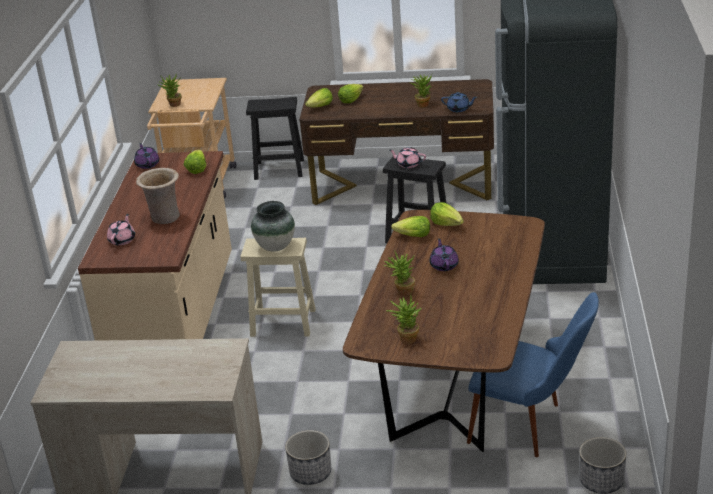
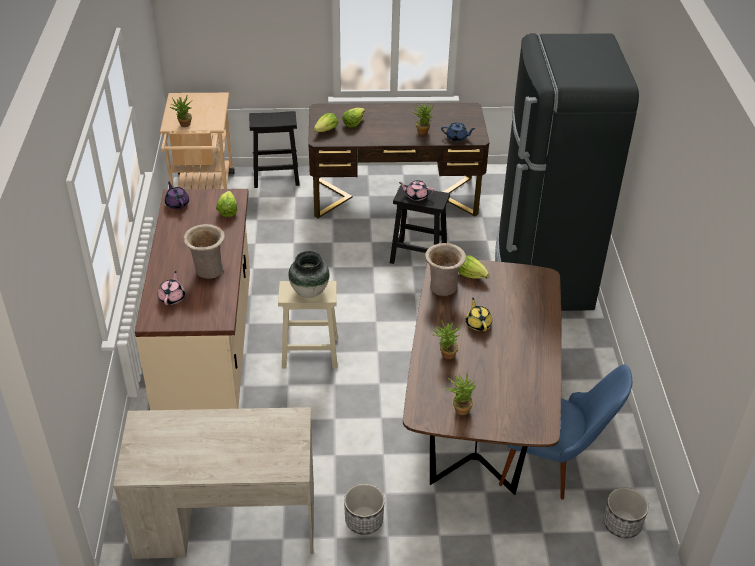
camera: 10 degrees left, 10 degrees up
lettuce [391,216,430,237] -> beige vase [425,243,466,296]
purple teapot [430,238,459,271] -> yellow teapot [466,298,492,331]

